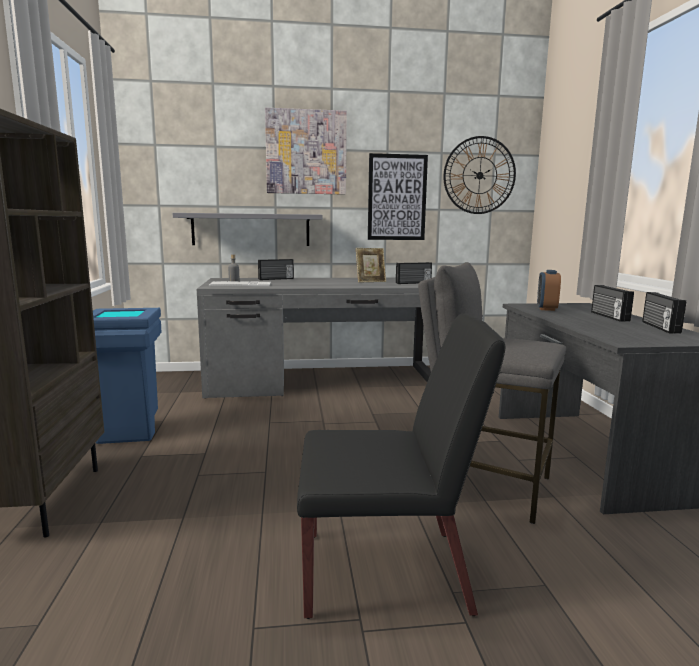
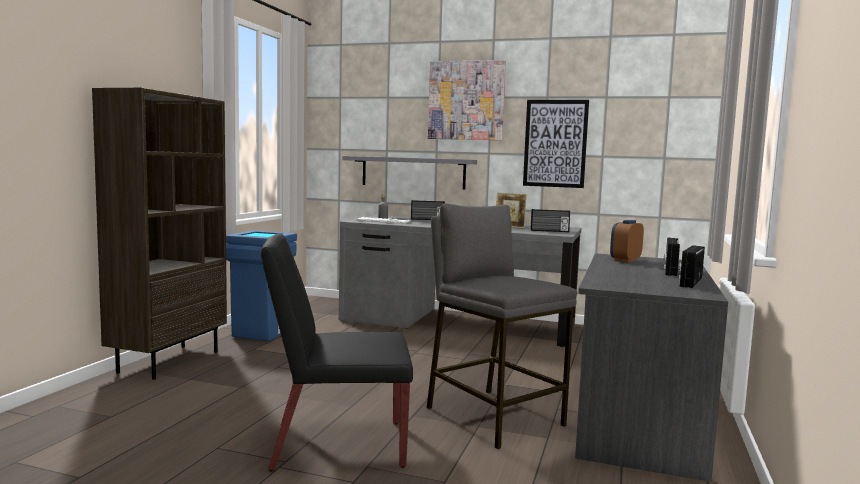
camera: 25 degrees right, 5 degrees down
black chair [297,313,505,619] -> black chair turned 150 degrees clockwise [261,233,413,471]
wall clock [443,136,516,214] -> none

